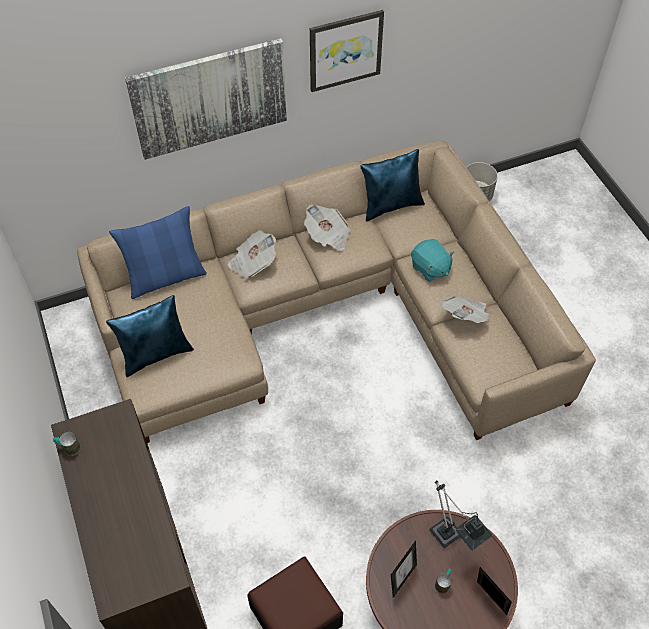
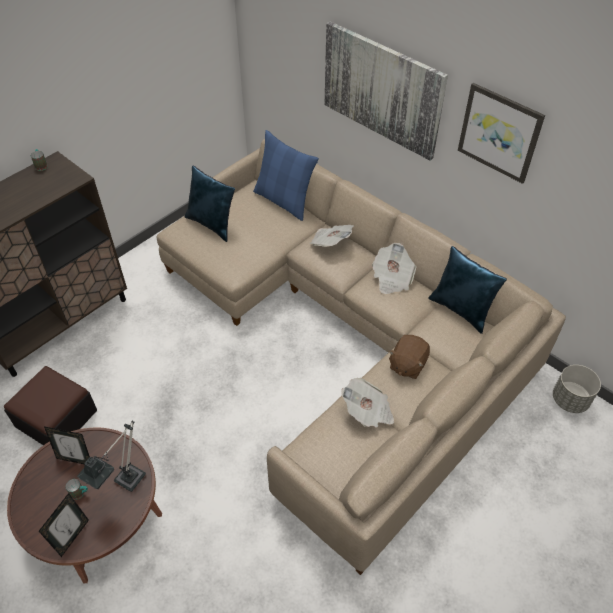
camera: 65 degrees right, 5 degrees down
turquoise plush toy [411,239,454,282] -> brown plush toy [388,335,430,379]

